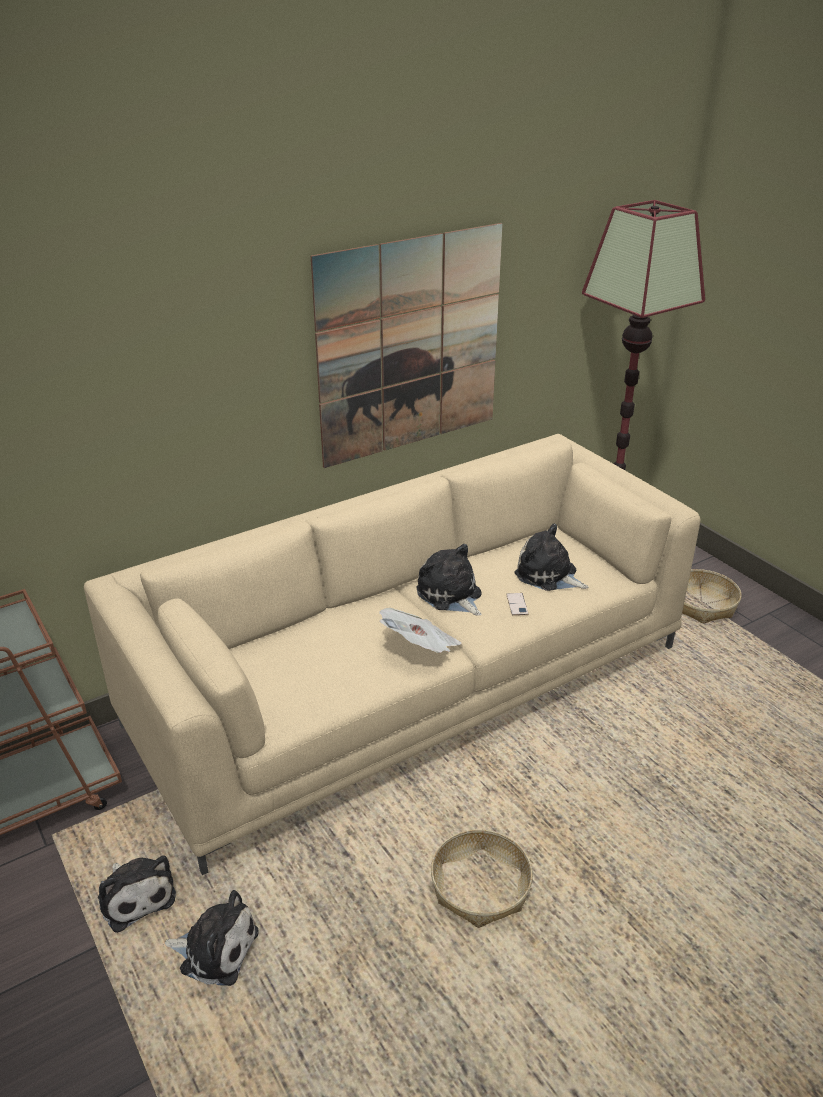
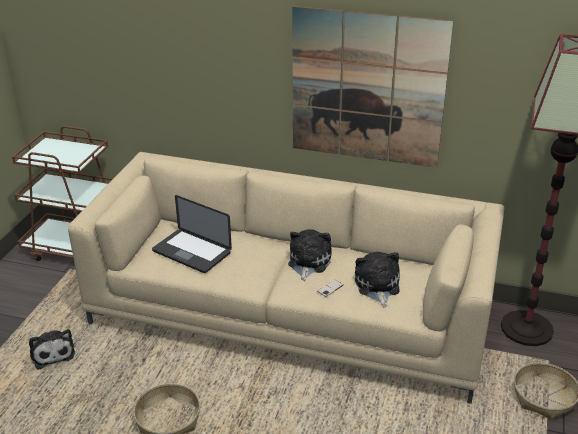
camera: 50 degrees right, 0 degrees up
plush toy [98,855,176,933] -> none
newspaper [379,608,462,653] -> none
none -> laptop [152,195,232,273]

